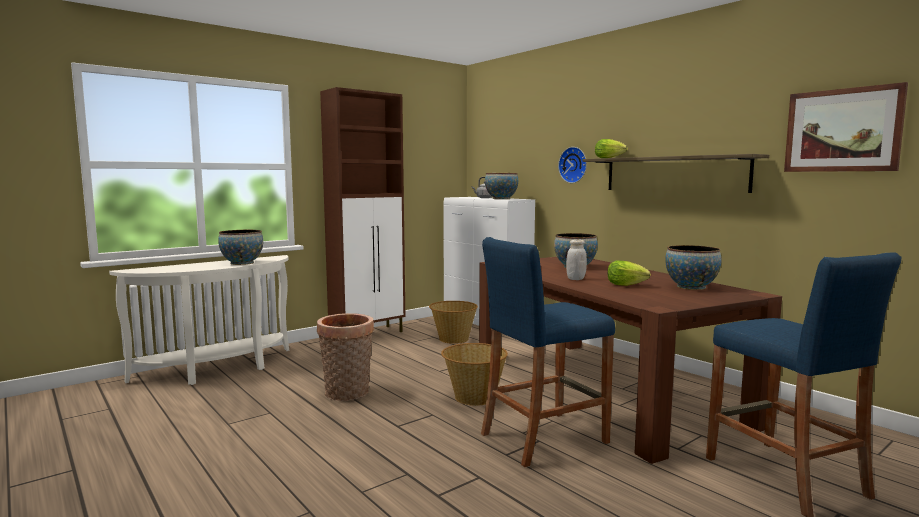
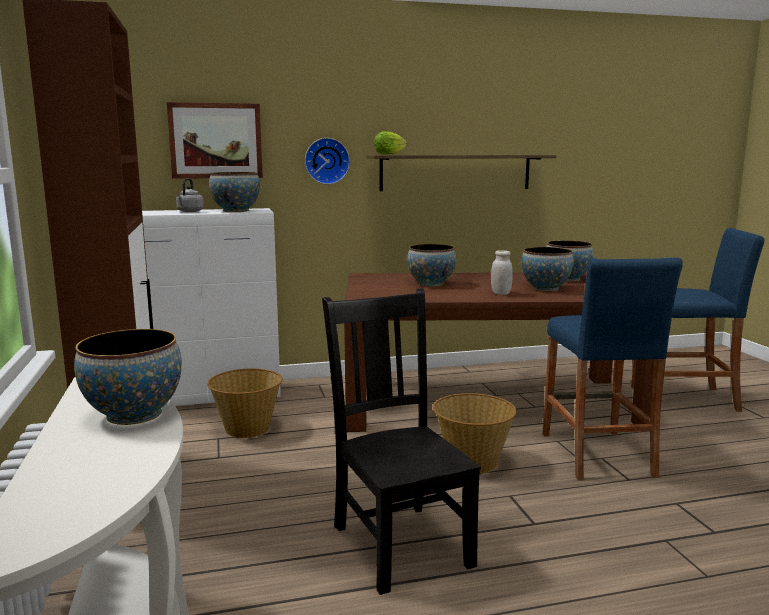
camera: 65 degrees left, 5 degrees up
basket [317,313,374,401] -> black chair [322,288,481,595]
lettuce [608,260,651,286] -> bowl [522,247,574,291]
picture [784,82,908,172] -> picture moved to [167,102,263,179]

